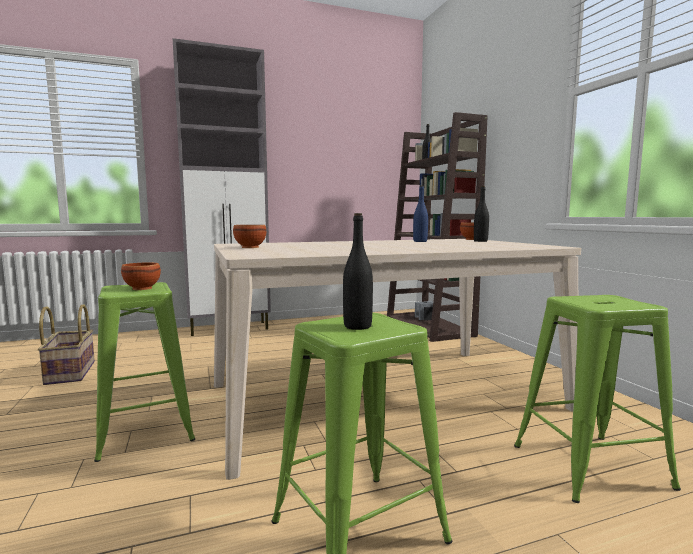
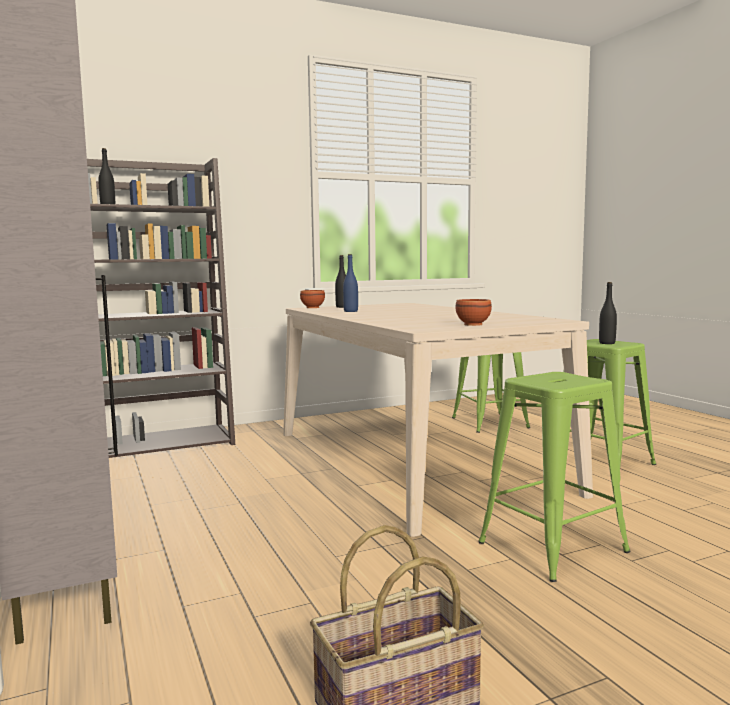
camera: 95 degrees left, 0 degrees up
brown bowl [121,262,161,290] -> none

